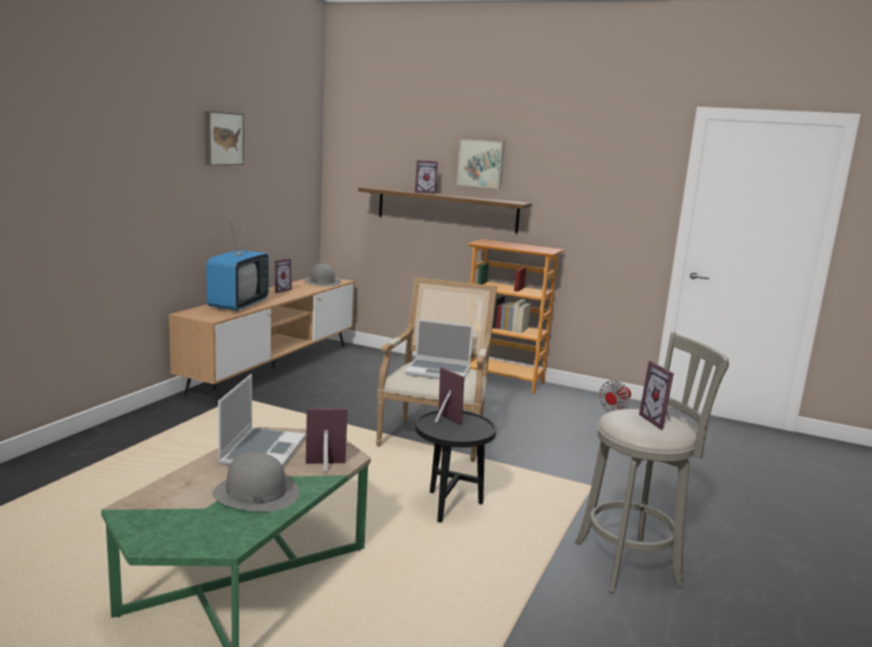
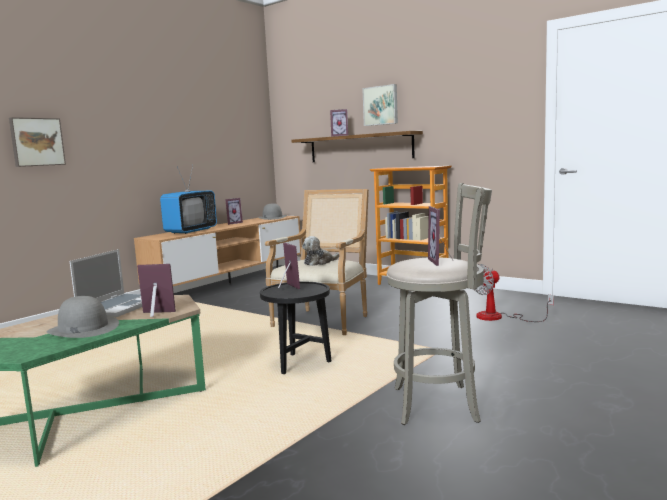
camera: 15 degrees right, 5 degrees down
picture [204,111,244,165] -> picture moved to [9,117,66,167]
laptop [405,319,473,379] -> plush toy [302,236,339,266]

